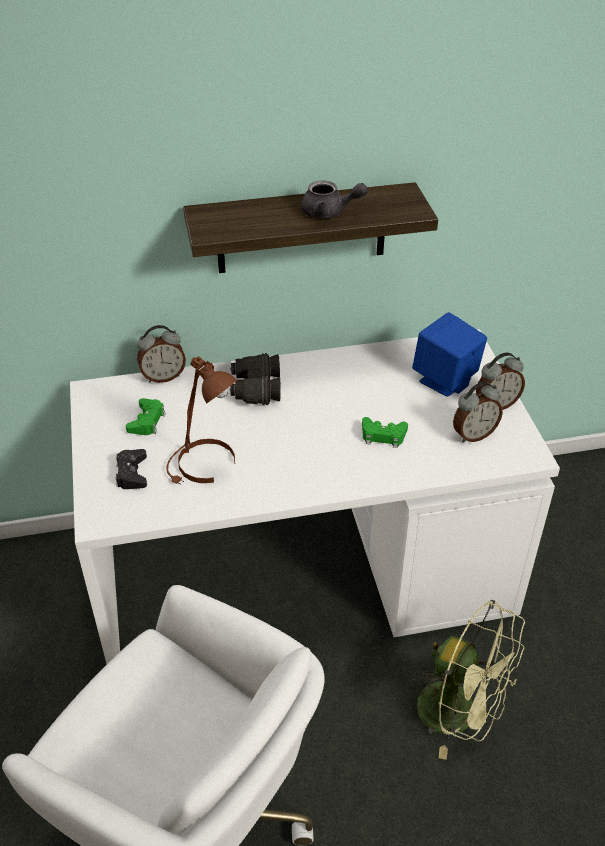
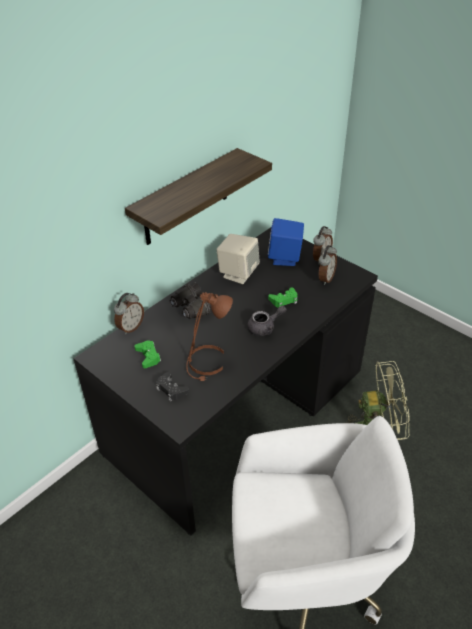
camera: 35 degrees left, 0 degrees up
white desk [70,329,560,664] -> black desk [73,228,378,536]
grey teapot [301,181,368,219] -> grey teapot moved to [247,306,287,336]
none -> beige speaker [217,234,260,284]

